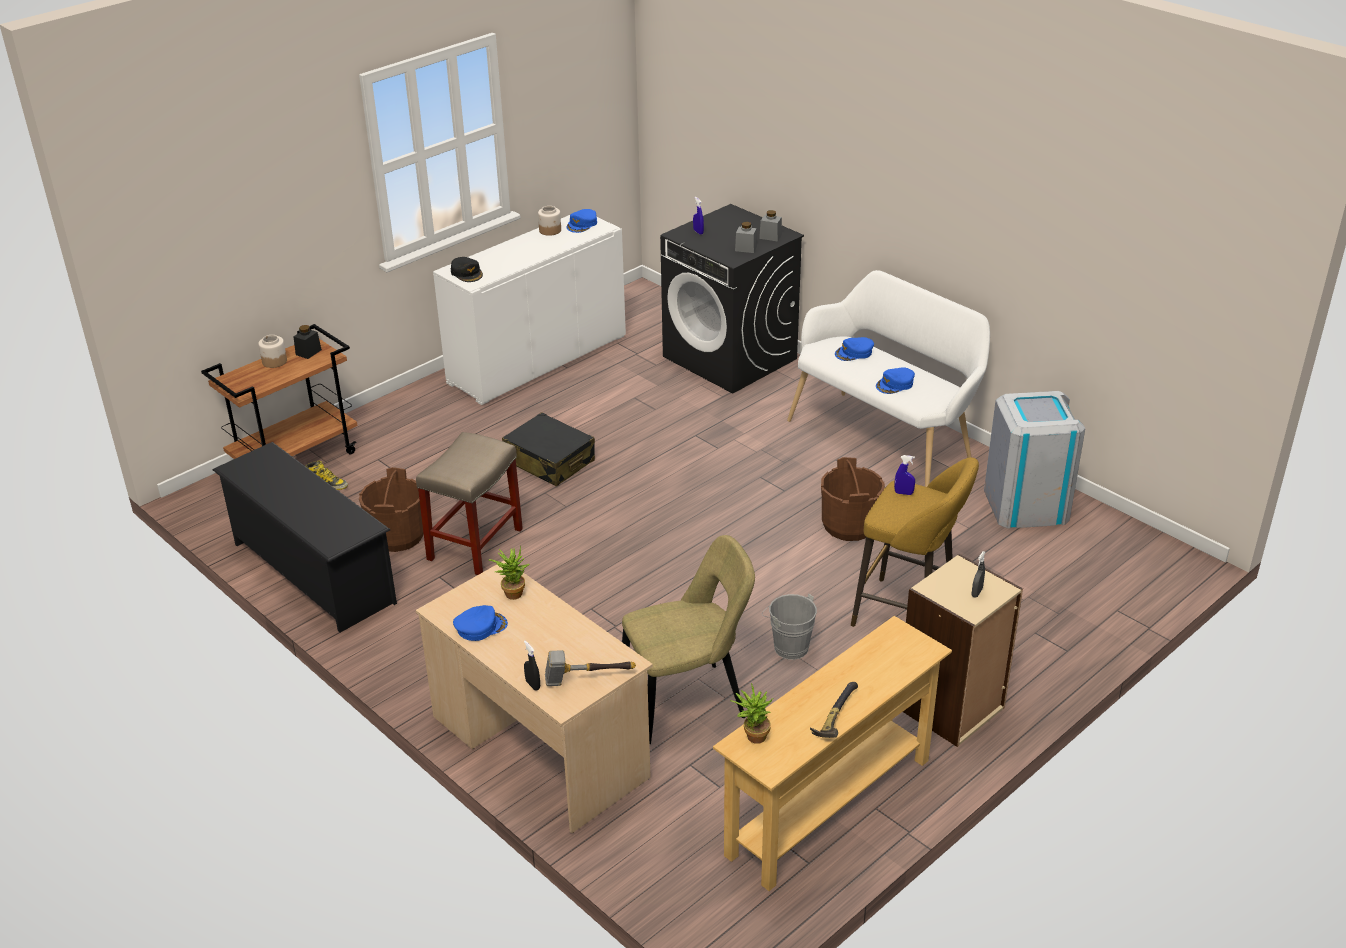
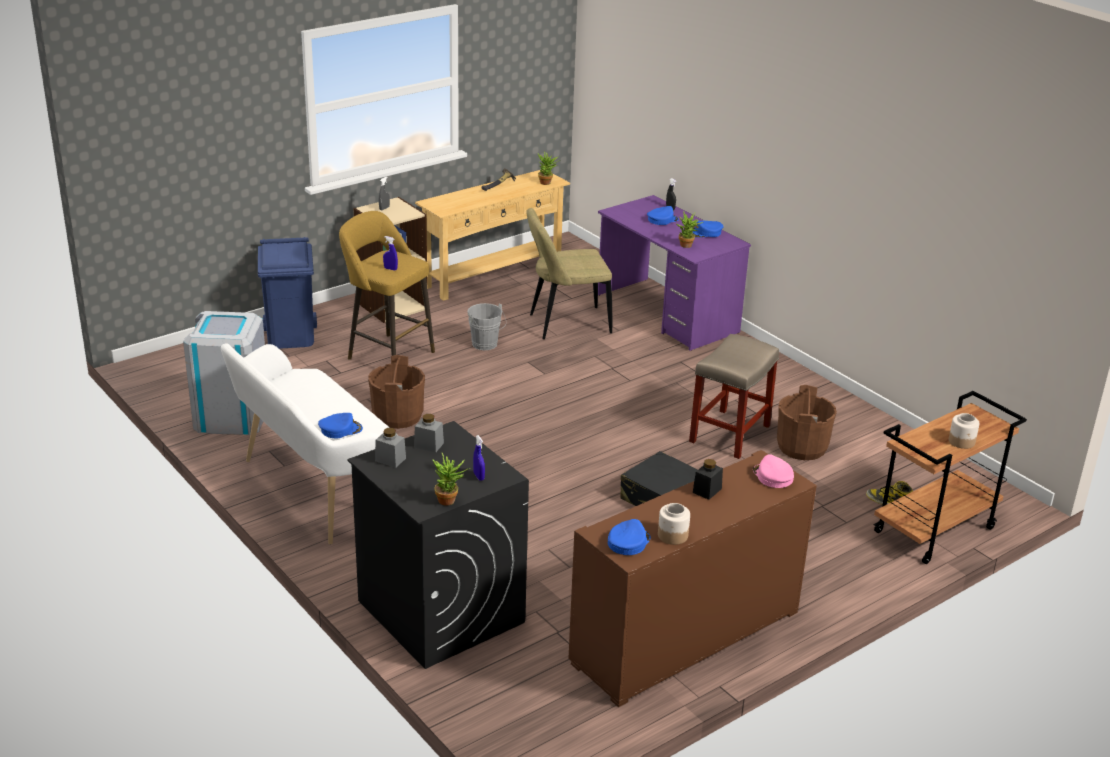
camera: 175 degrees left, 5 degrees down
black shoe rack [213,442,397,633] -> none
black jar [294,325,322,359] -> black jar moved to [693,459,723,500]
beige desk [416,561,653,833] -> purple desk [598,195,751,351]
white cabinet [433,215,626,405] -> brown cabinet [568,450,817,707]
black cap [451,257,483,282] -> pink cap [753,454,794,488]
hammer [545,650,636,686] -> none
blue cap [876,367,915,394] -> blue cap moved to [647,206,679,225]
none -> blue trash can [258,237,317,349]
none -> potted plant [432,453,470,506]

